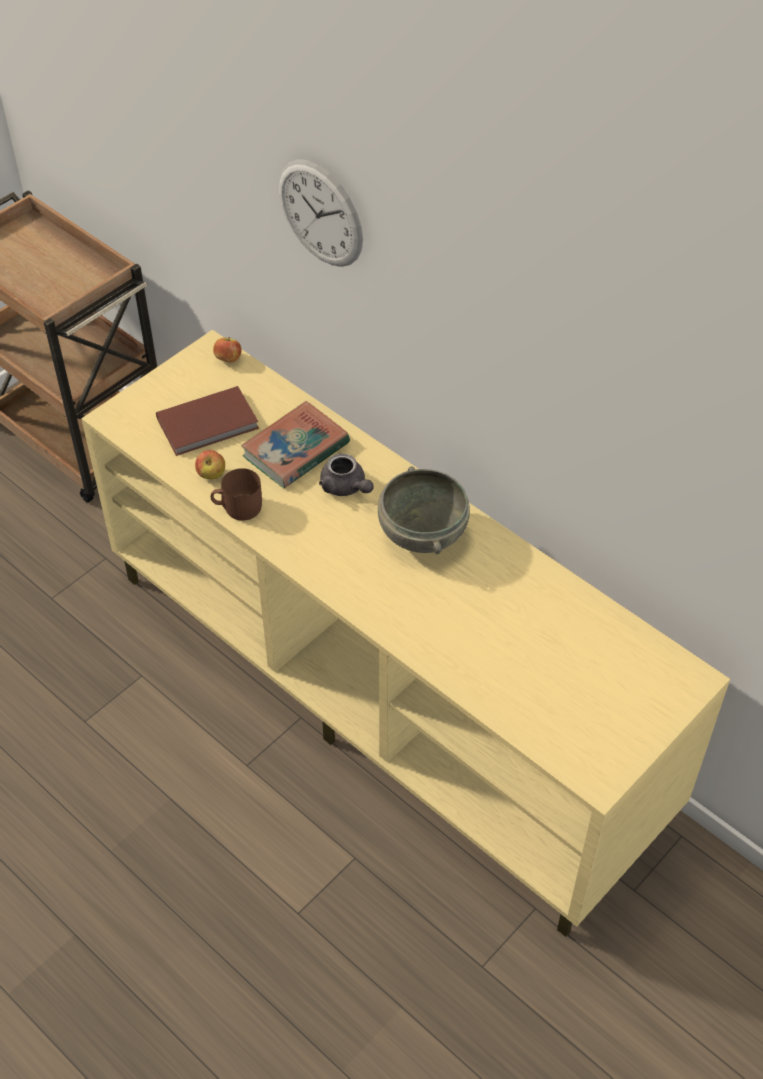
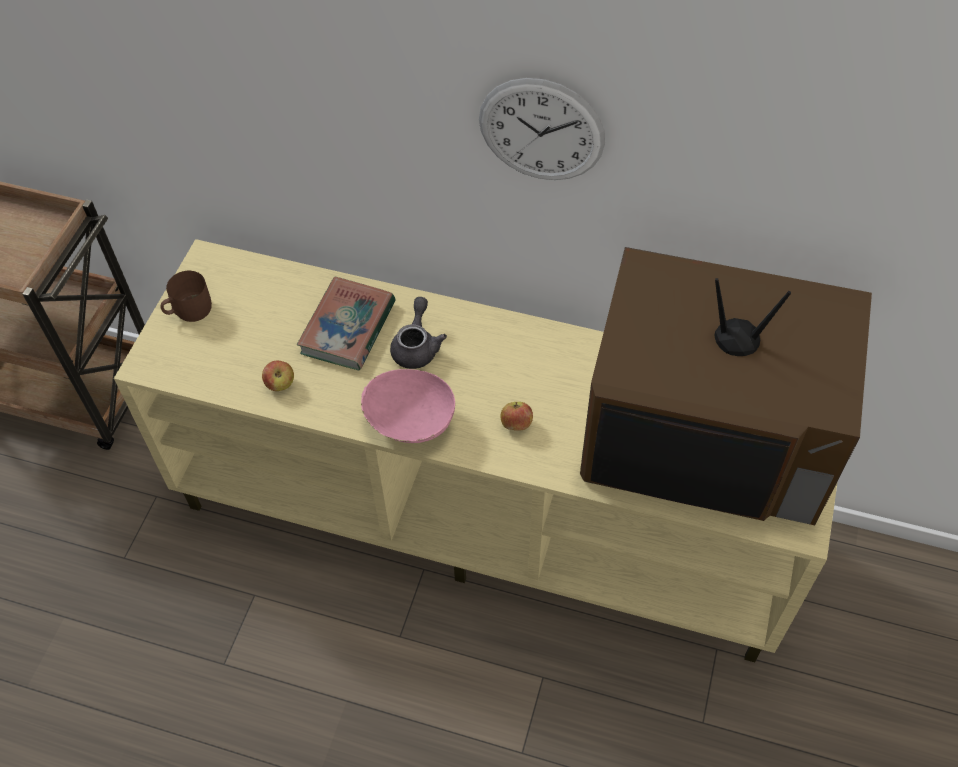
camera: 25 degrees left, 5 degrees up
brown book [156,386,259,456] -> none
brown mug [211,468,262,521] -> brown mug moved to [160,271,212,322]
apple [213,337,242,363] -> apple moved to [501,402,533,431]
wall clock [279,159,363,267] -> wall clock moved to [479,78,605,180]
grey teapot [319,453,374,496] -> grey teapot turned 105 degrees counterclockwise [390,297,447,369]
grey bowl [378,466,470,554] -> none
none -> pink bowl [361,369,455,443]
none -> television [580,247,872,525]

